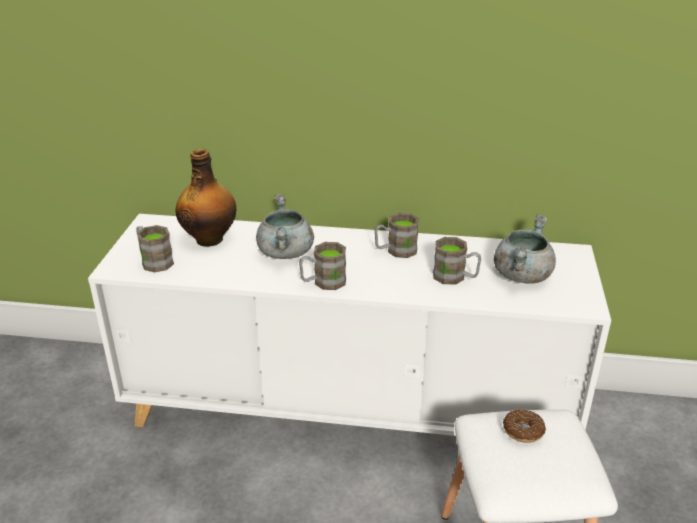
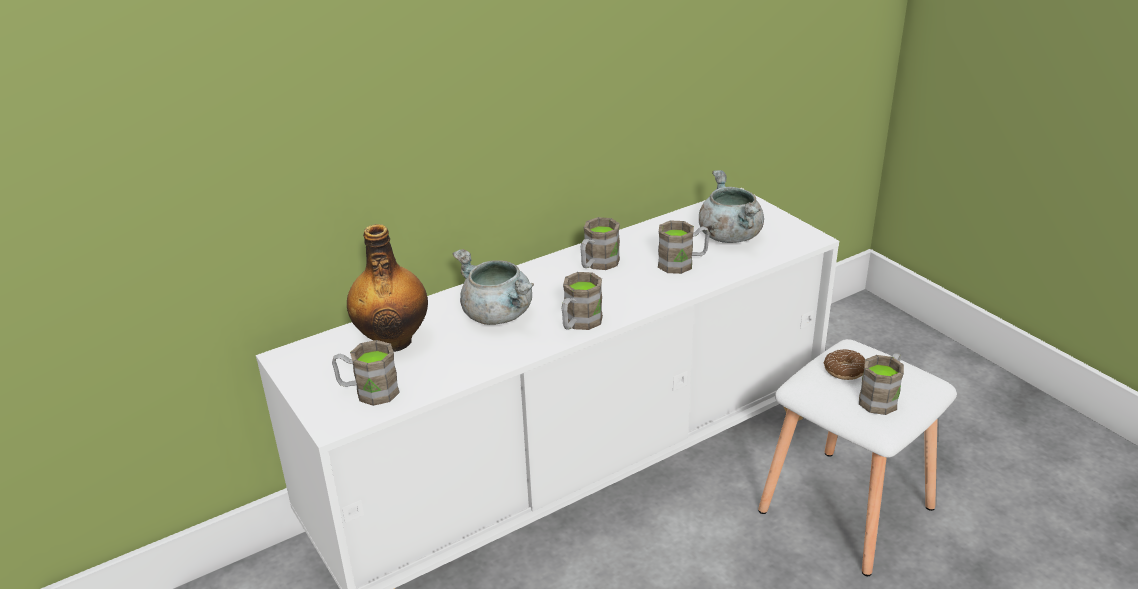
camera: 40 degrees left, 0 degrees up
none -> brown mug [859,353,904,415]

